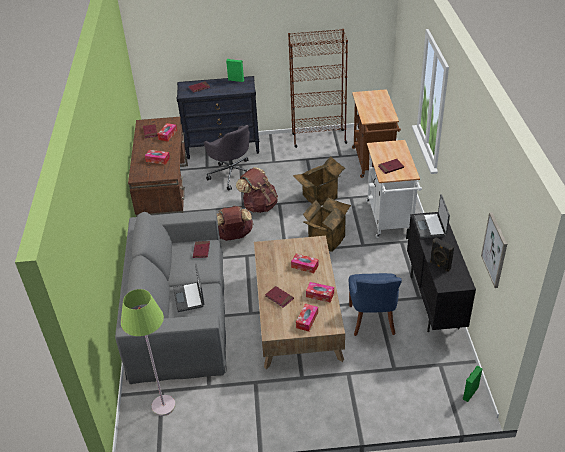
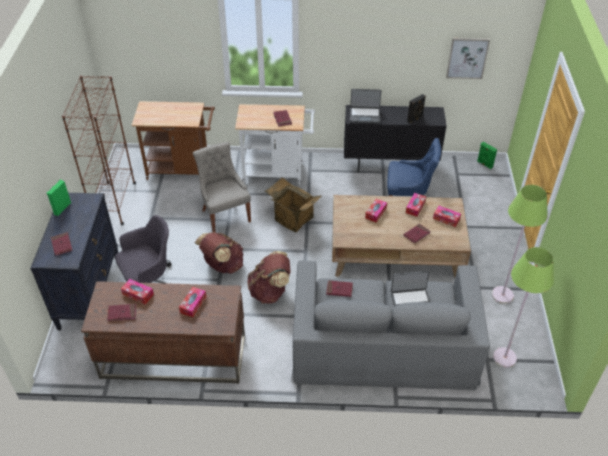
camera: 85 degrees left, 5 degrees up
cardboard box [293,156,345,206] -> grey chair [193,142,251,232]
none -> green floor lamp [492,185,548,304]

